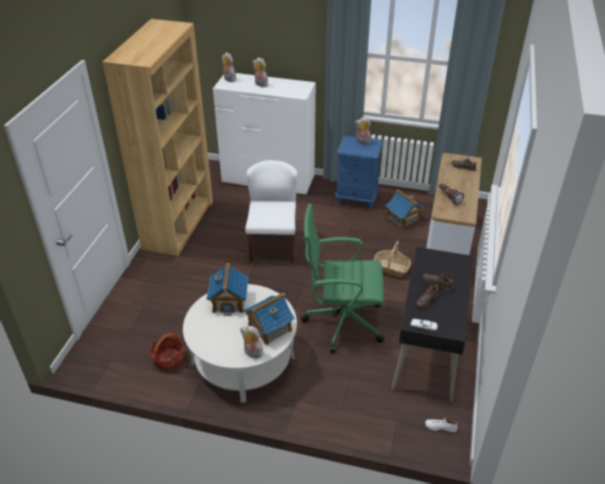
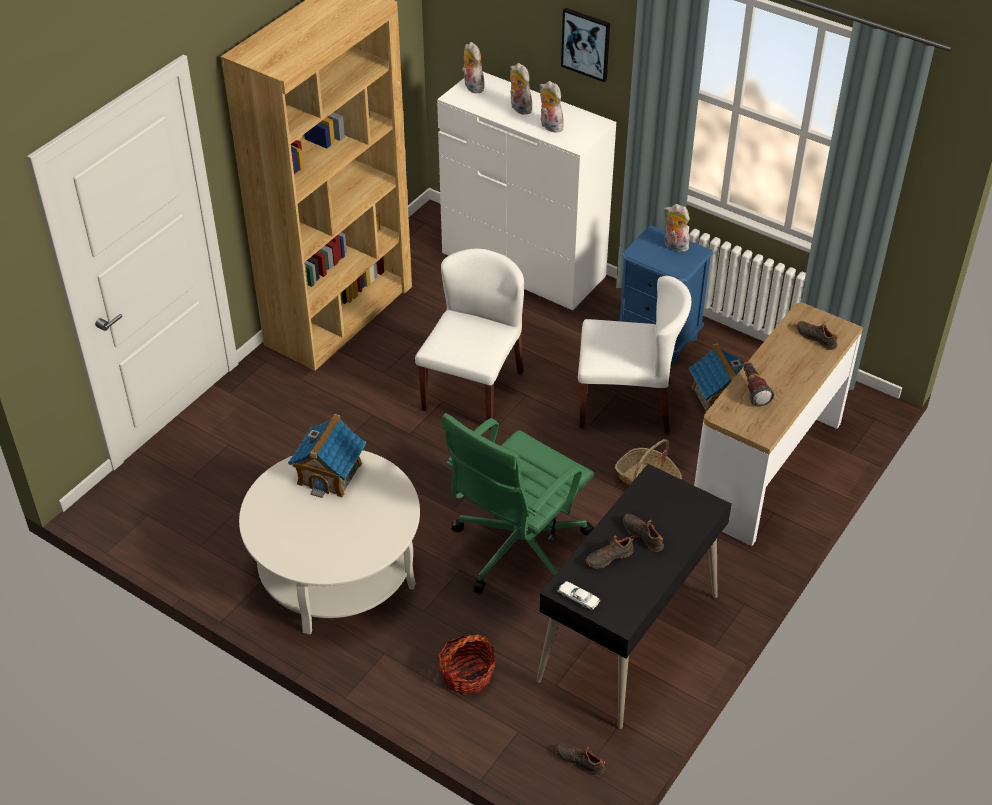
camera: 20 degrees right, 5 degrees up
basket [149,332,184,370] -> basket moved to [438,634,496,694]
plush toy [240,326,266,359] -> plush toy moved to [540,81,564,133]
toy house [244,293,295,345] -> none
green office chair [301,203,384,353] -> green office chair turned 75 degrees counterclockwise [442,413,594,594]
white shoe [425,416,459,433] -> black shoe [556,744,605,776]
none -> picture [561,8,610,82]
none -> white chair [578,276,691,435]

